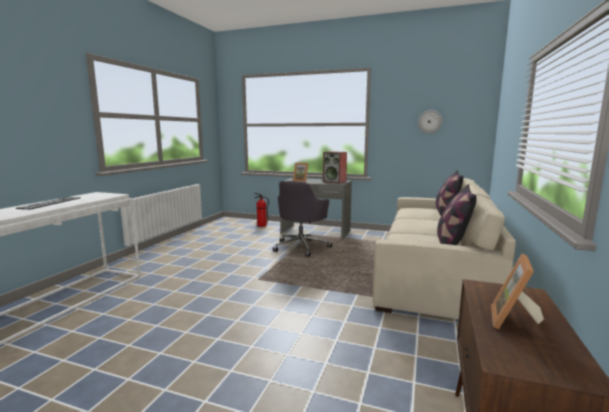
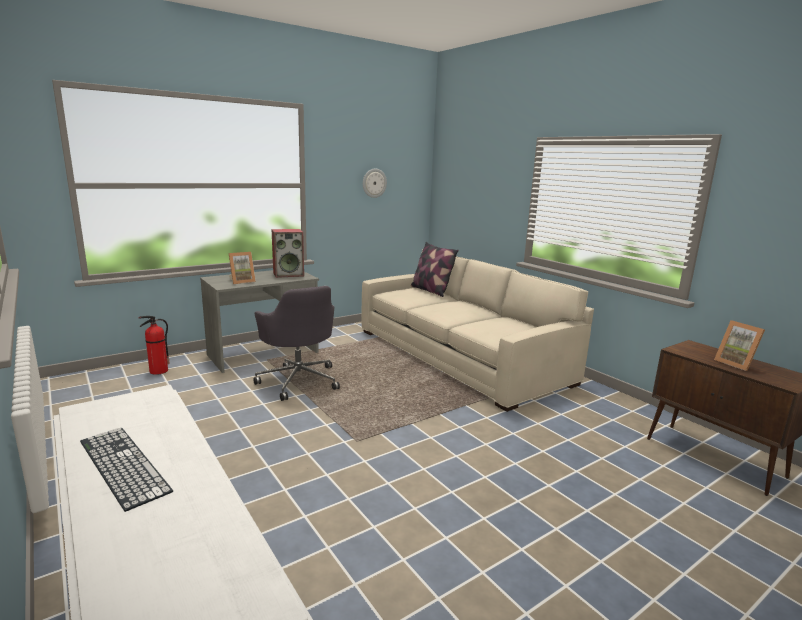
camera: 55 degrees left, 5 degrees up
pillow [437,185,477,245] -> none

